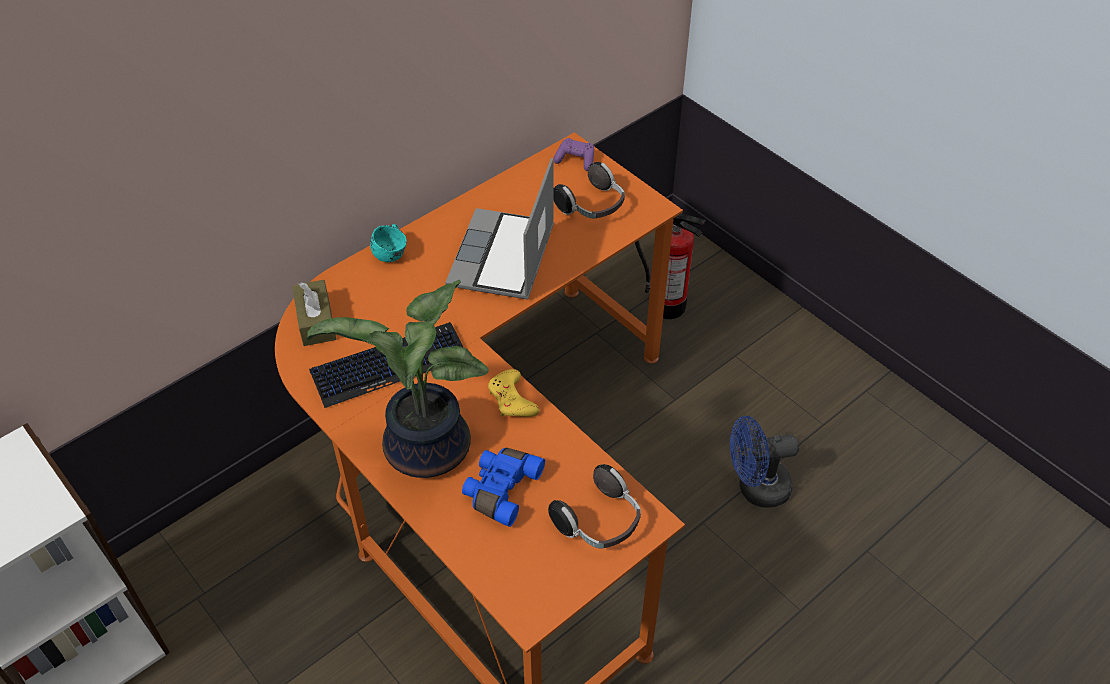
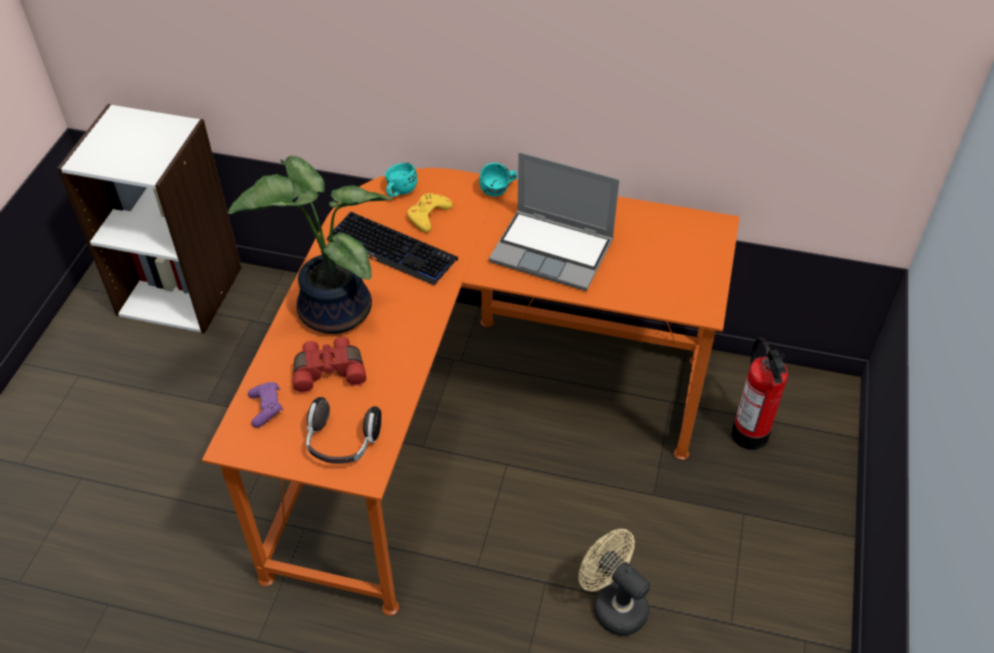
camera: 55 degrees right, 0 degrees up
brown tissue box [292,280,336,346] -> turquoise mug [385,163,418,197]
laptop [445,158,554,300] -> laptop turned 135 degrees counterclockwise [489,152,620,291]
blue binoculars [462,448,545,527] -> red binoculars [292,337,366,393]
yellow game controller [488,369,540,417] -> yellow game controller moved to [407,193,453,233]
purple game controller [553,138,594,171] -> purple game controller moved to [248,382,283,427]
headphones [553,162,625,219] -> none
blue fan [730,416,799,508] -> beige fan [579,529,650,636]

